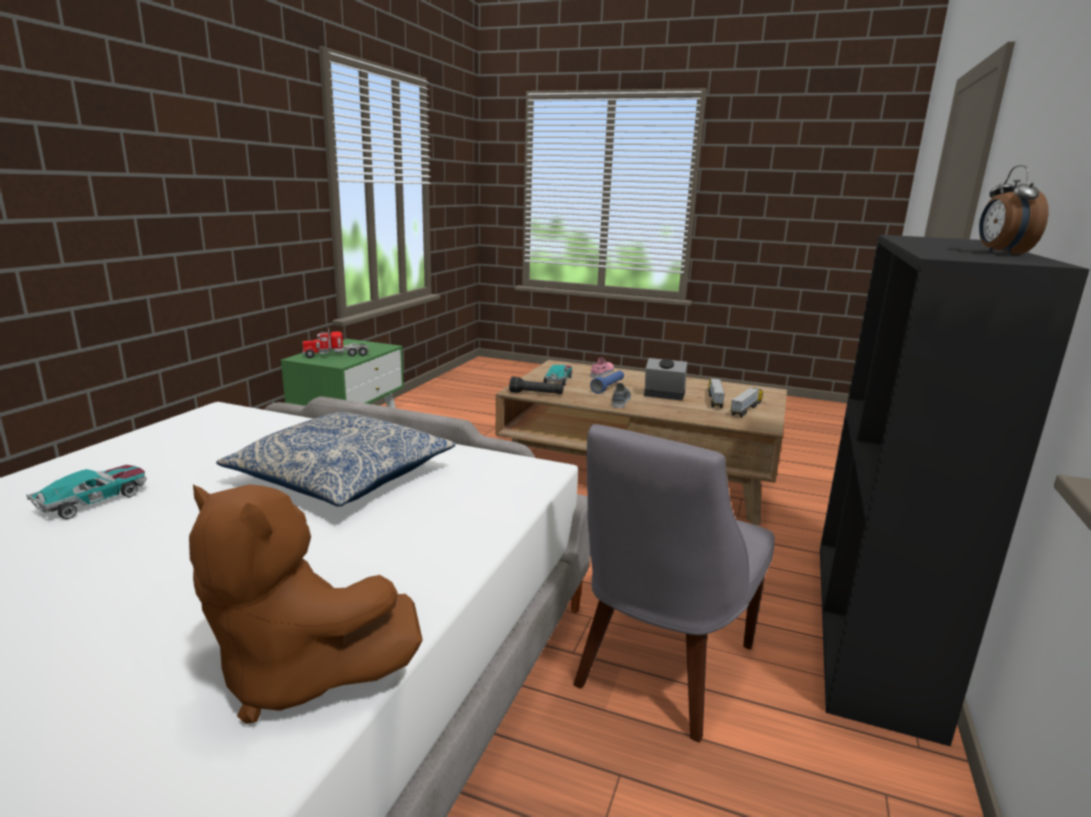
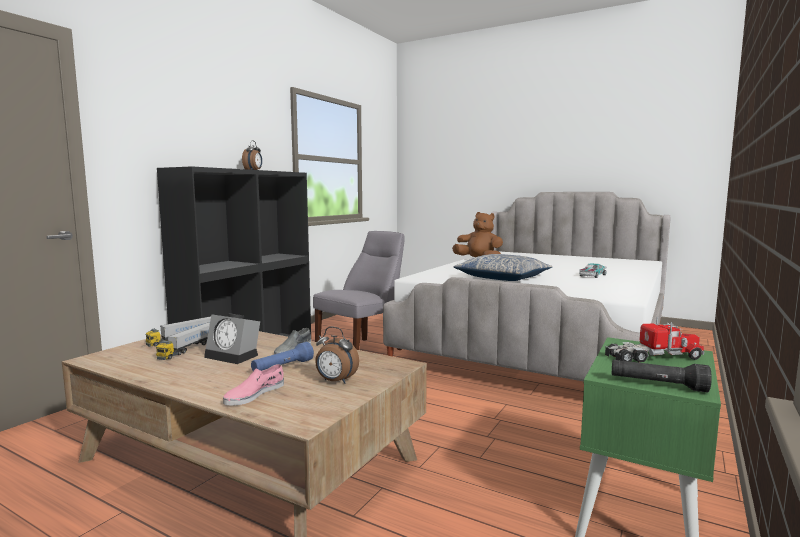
camera: 170 degrees left, 10 degrees down
black flashlight [509,376,563,394] -> black flashlight moved to [612,360,712,393]
toy car [544,365,573,386] -> alarm clock [315,327,359,384]

